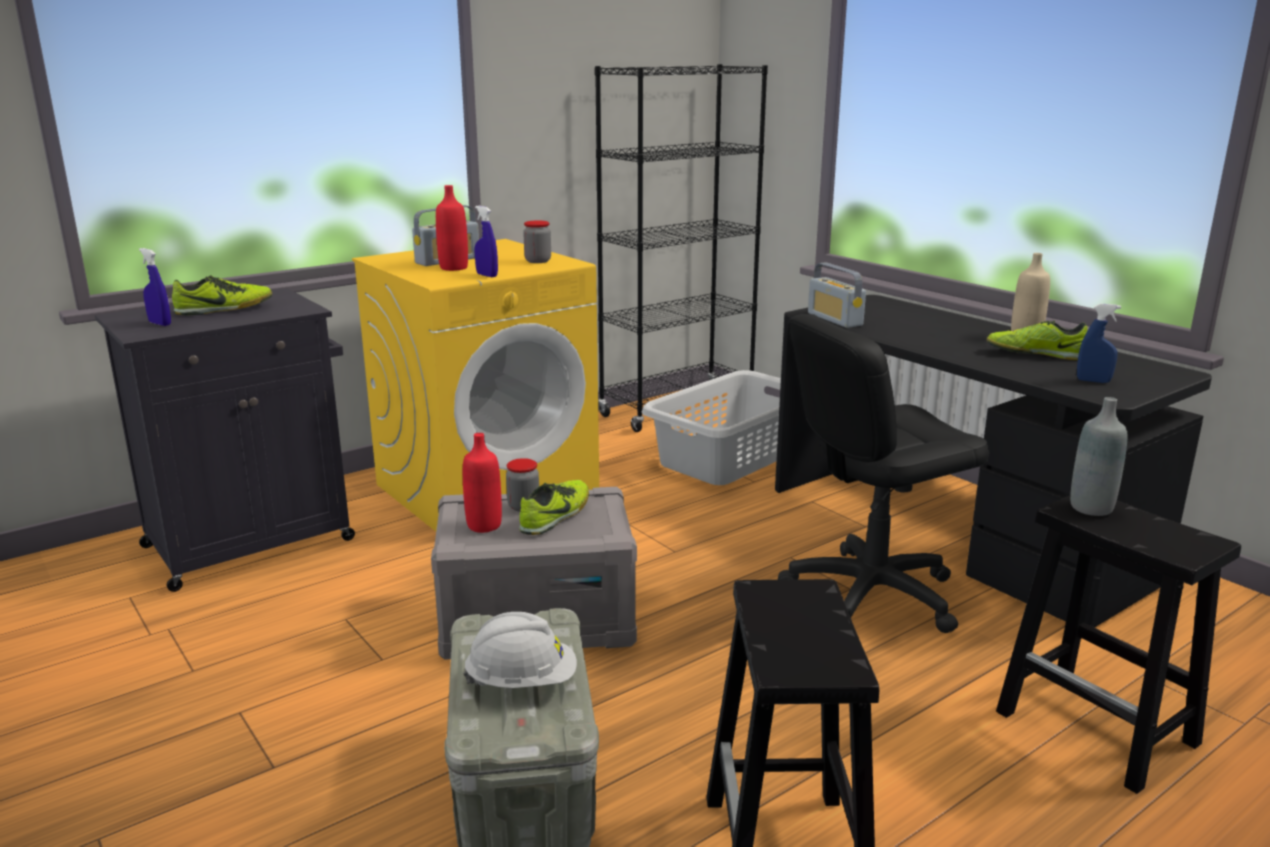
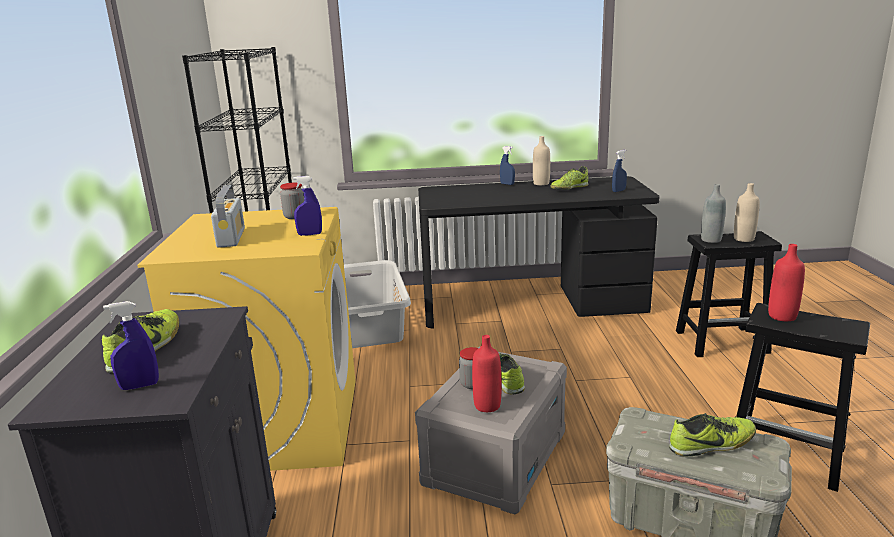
camera: 55 degrees left, 0 degrees up
red bottle [436,185,468,271] -> red bottle moved to [768,244,805,321]
white hard hat [463,612,577,688] -> shoe [669,413,756,457]
black office chair [778,314,989,633] -> none
radio [808,263,866,328] -> none
none -> blue spray bottle [500,146,515,185]
none -> beige bottle [734,183,760,242]

